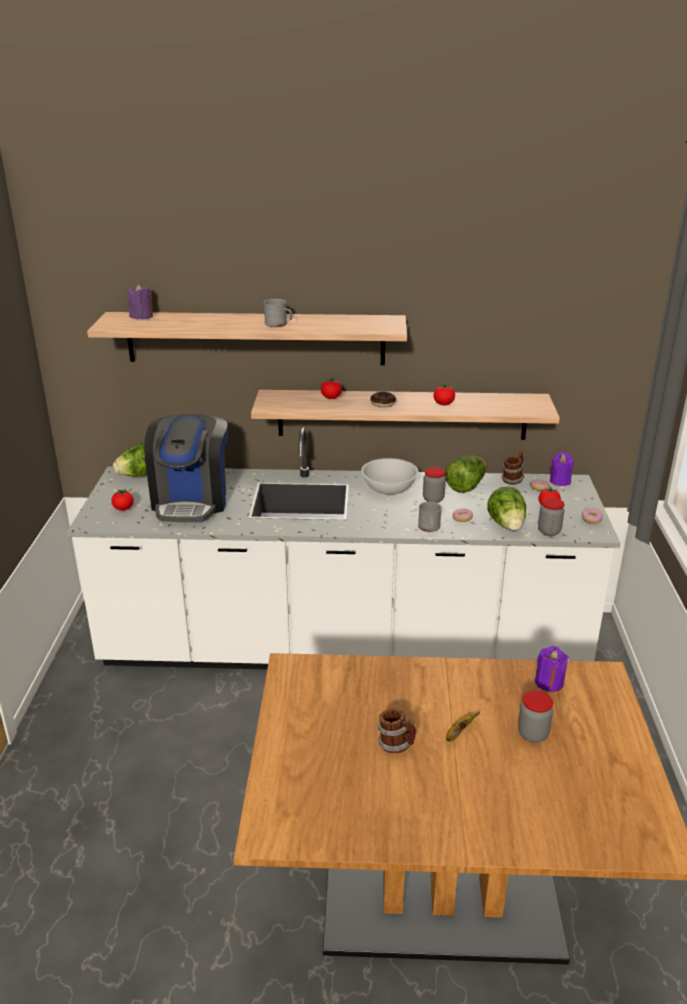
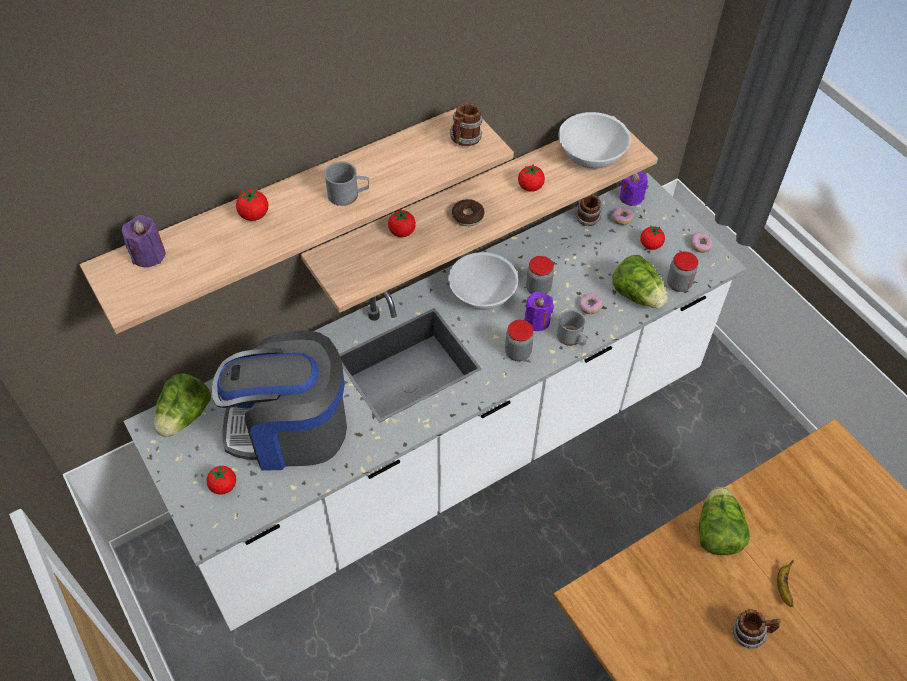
camera: 35 degrees left, 25 degrees up
coffee machine [144,414,228,522] -> coffee machine turned 120 degrees clockwise [212,330,347,471]
lettuce [445,456,486,493] -> lettuce moved to [699,487,750,555]
jar [518,691,553,743] -> jar moved to [505,320,534,361]
purple candle [535,646,569,692] -> purple candle moved to [524,292,554,331]
none -> tomato [236,188,268,221]
none -> mug [449,103,483,146]
none -> white bowl [558,112,631,169]

